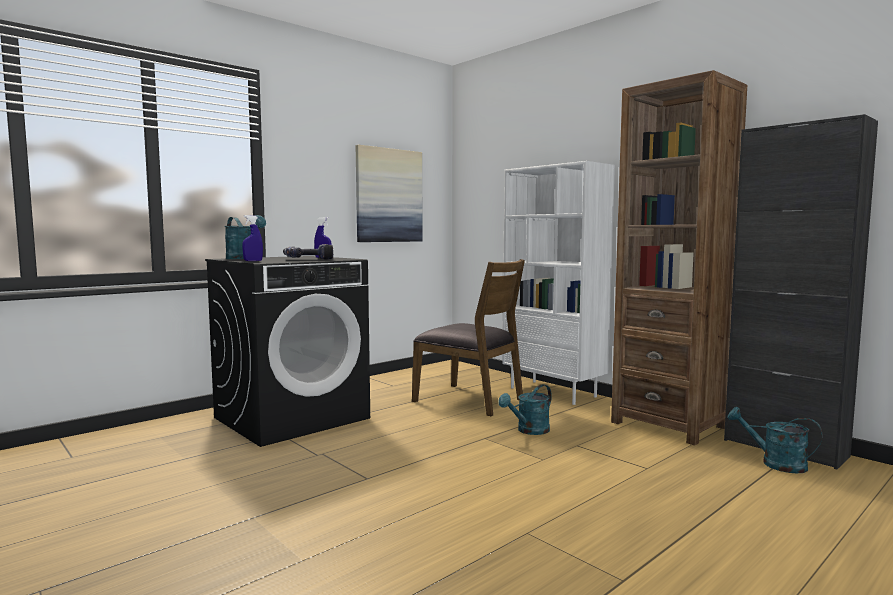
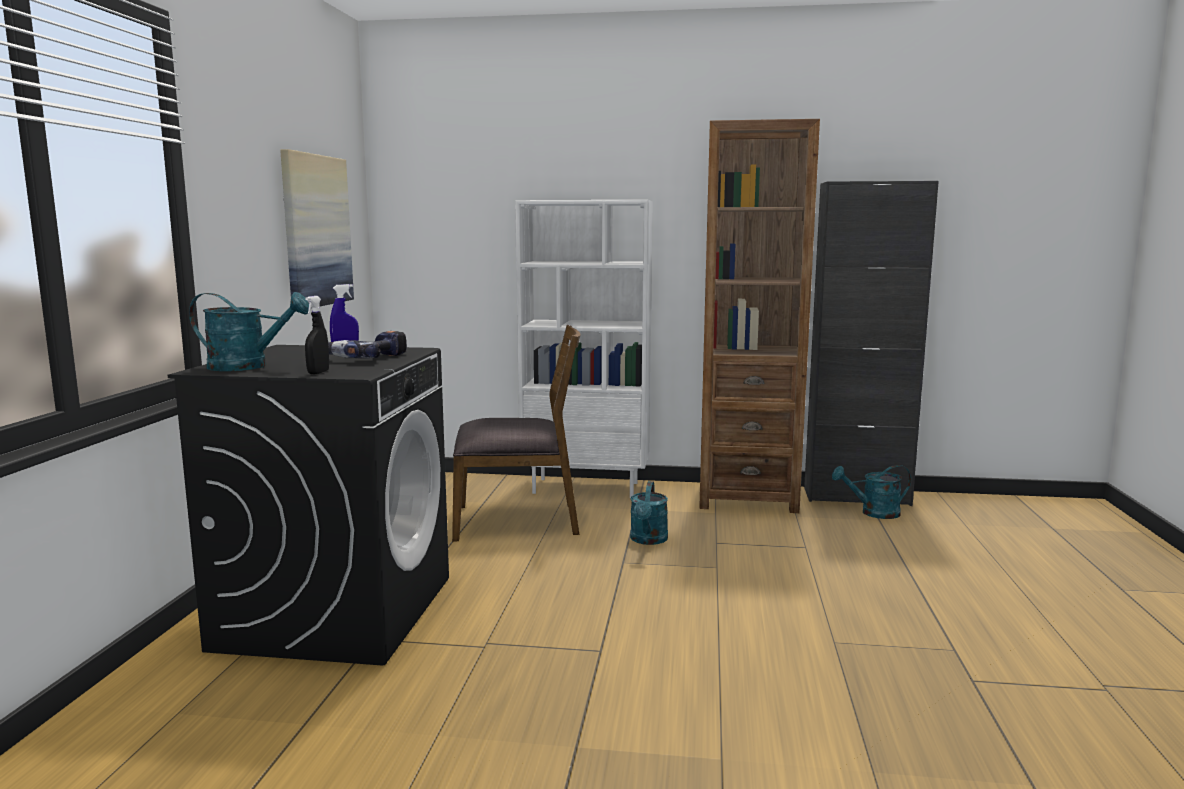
camera: 40 degrees left, 5 degrees up
blue spray bottle [242,215,263,261] -> black spray bottle [305,296,329,374]

